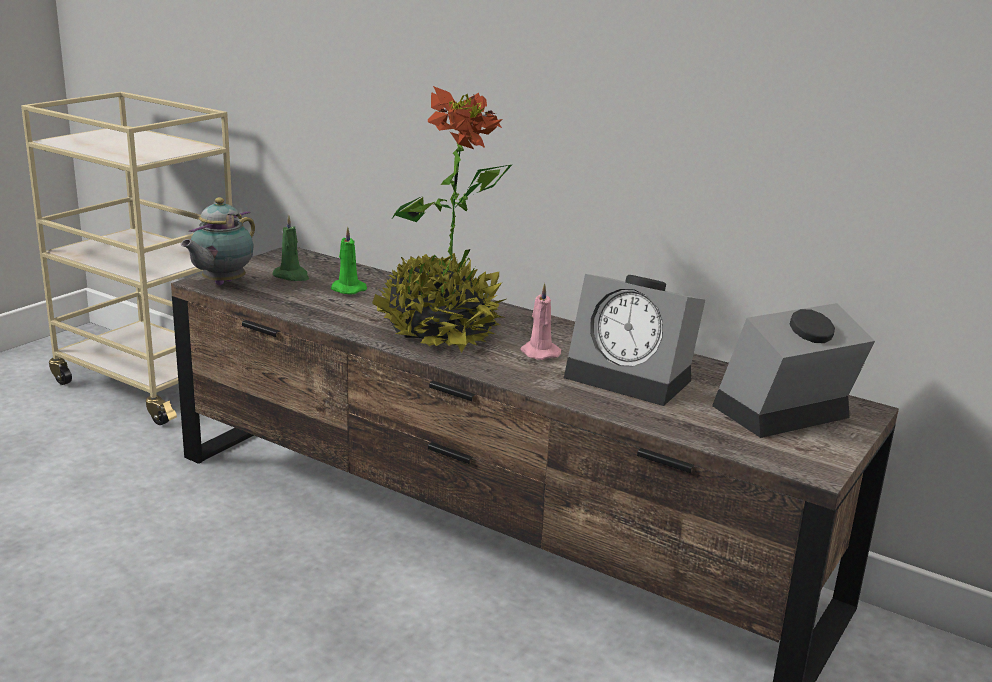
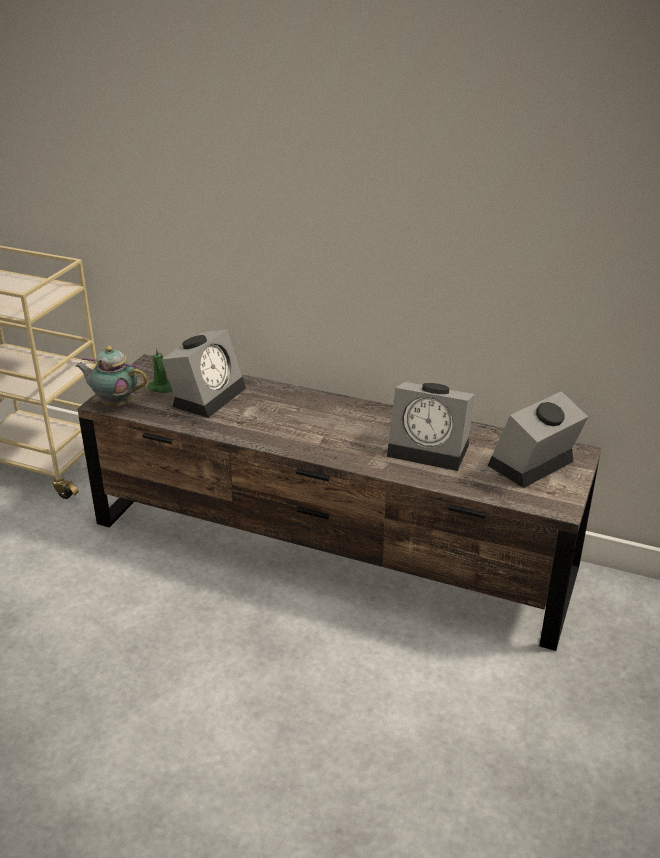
camera: 10 degrees left, 10 degrees up
teapot [181,197,255,285] -> teapot turned 90 degrees clockwise [75,346,148,406]
green candle [331,227,367,295] -> alarm clock [162,330,246,418]
potted plant [372,86,513,353] -> none
pink candle [521,283,561,360] -> none

